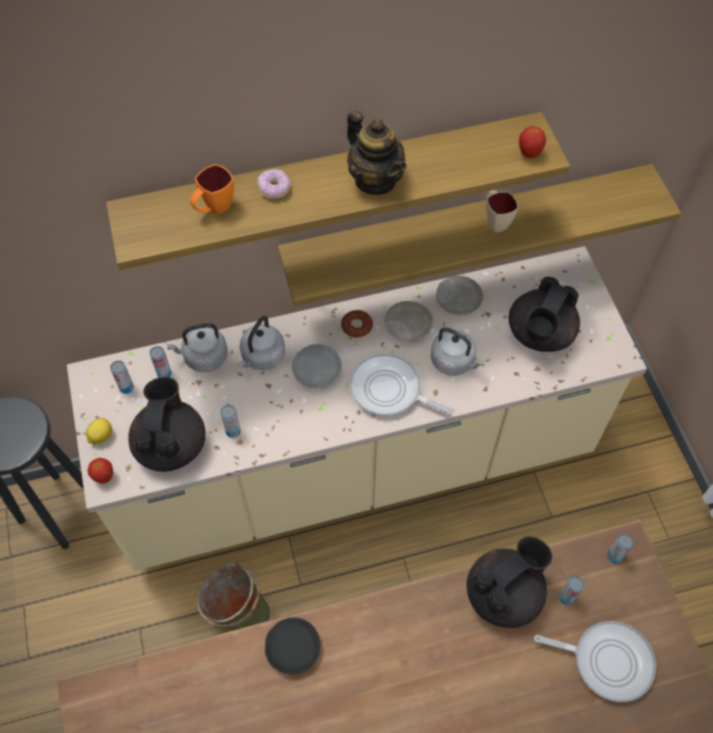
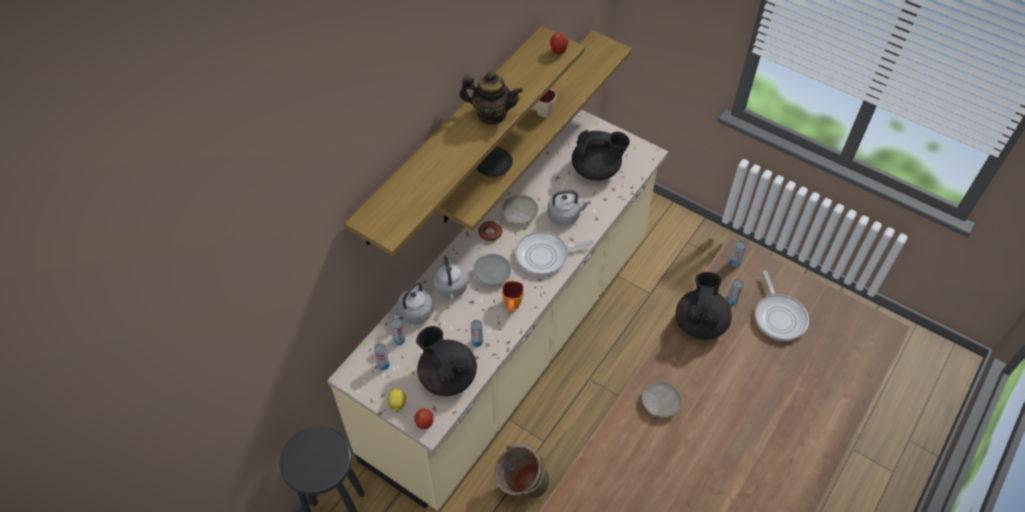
camera: 40 degrees left, 5 degrees down
orange mug [190,164,234,214] -> orange mug moved to [502,281,524,313]
donut [257,169,290,199] -> none
black plate [265,618,321,675] -> black plate moved to [476,147,513,177]
beige plate [436,276,483,315] -> beige plate moved to [642,381,683,418]
black teapot [509,277,580,352] -> black teapot turned 75 degrees counterclockwise [572,130,630,181]
frying pan [534,621,656,702] -> frying pan turned 105 degrees clockwise [755,270,809,341]

